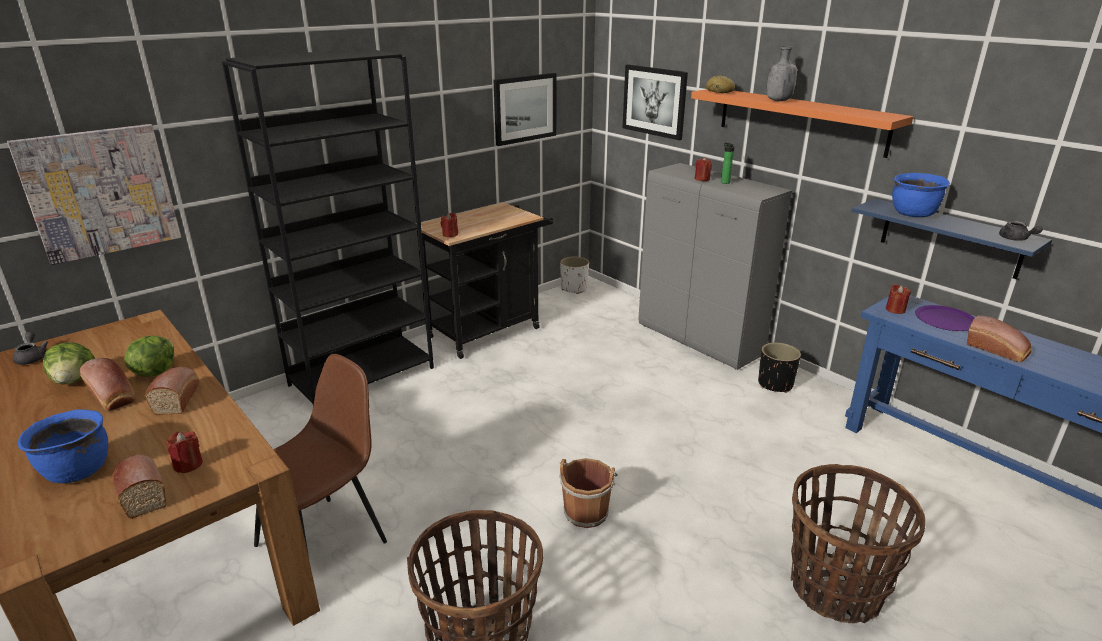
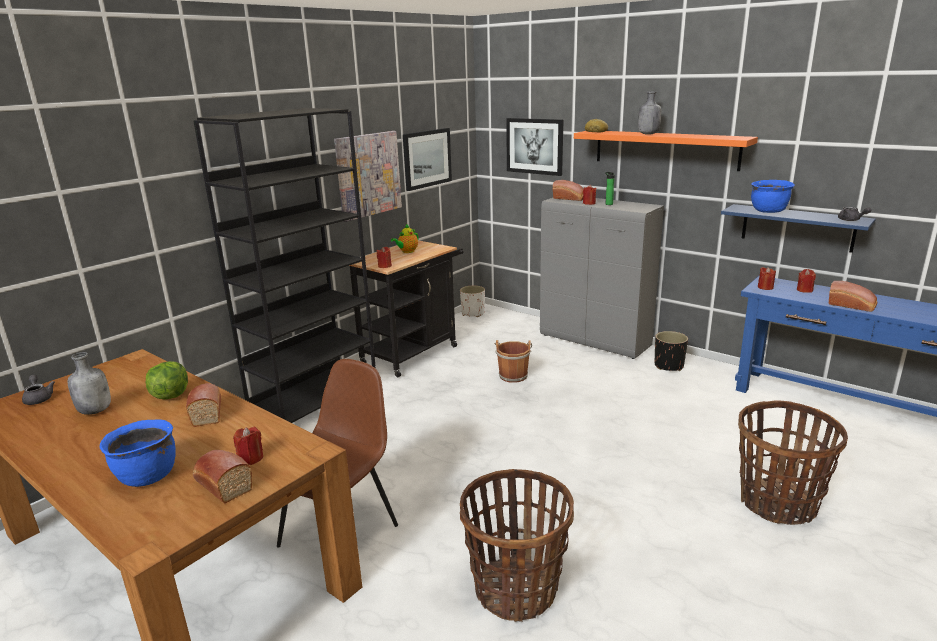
camera: 10 degrees left, 5 degrees down
picture [7,124,181,265] -> picture moved to [334,131,402,222]
lettuce [43,342,95,384] -> grey bottle [67,352,111,415]
bread [79,358,136,411] -> bread moved to [553,180,584,201]
brown bucket [559,458,618,528] -> brown bucket moved to [494,340,532,383]
purple plate [915,305,974,331] -> red candle [797,269,816,293]
none -> teapot [391,224,419,253]

